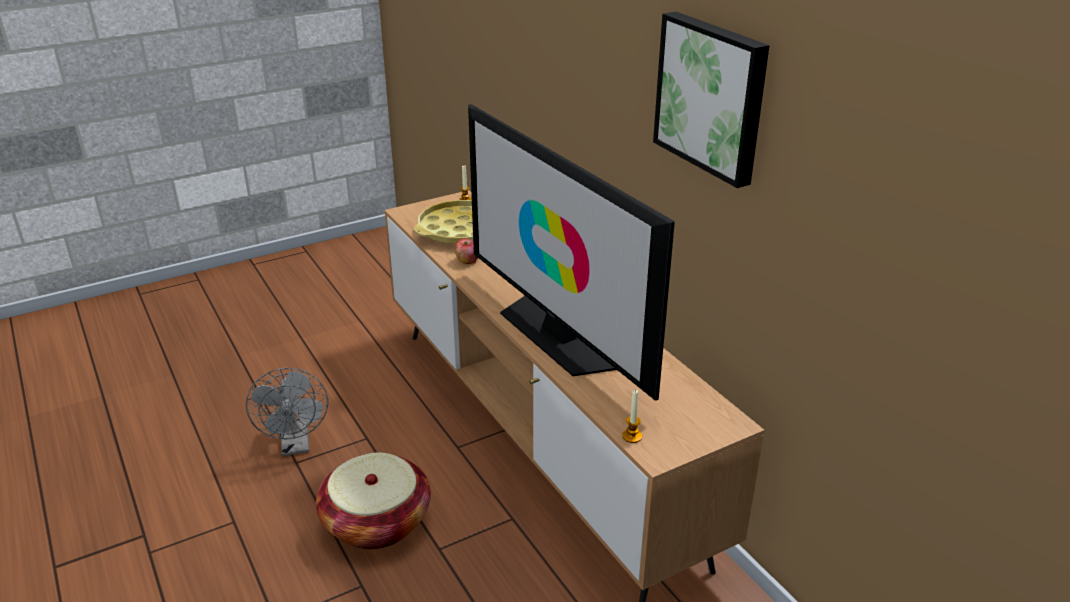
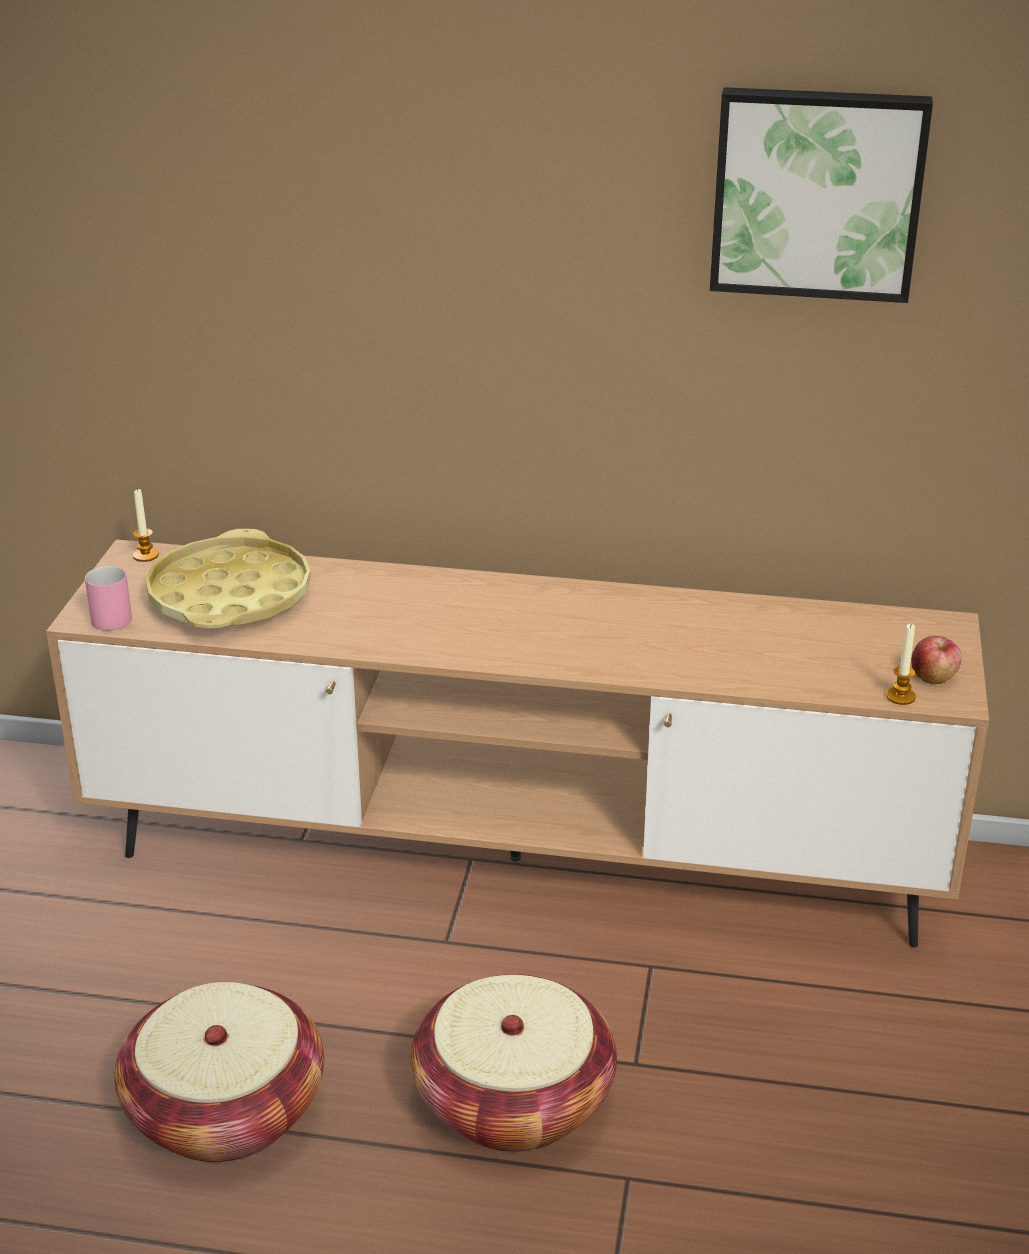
camera: 50 degrees left, 0 degrees up
grey fan [246,368,328,456] -> basket [114,982,324,1162]
apple [455,238,478,264] -> apple moved to [911,636,962,684]
television [468,104,675,401] -> none
none -> pink mug [85,565,132,631]

